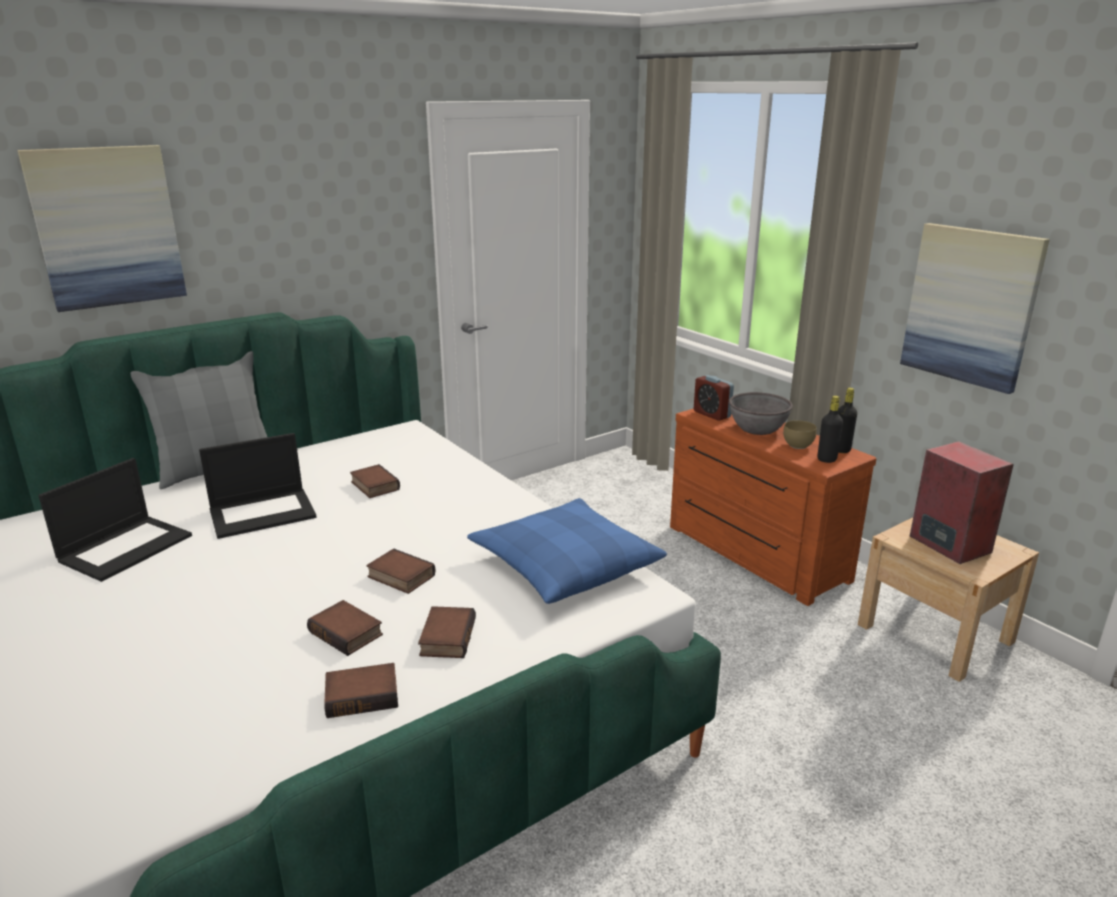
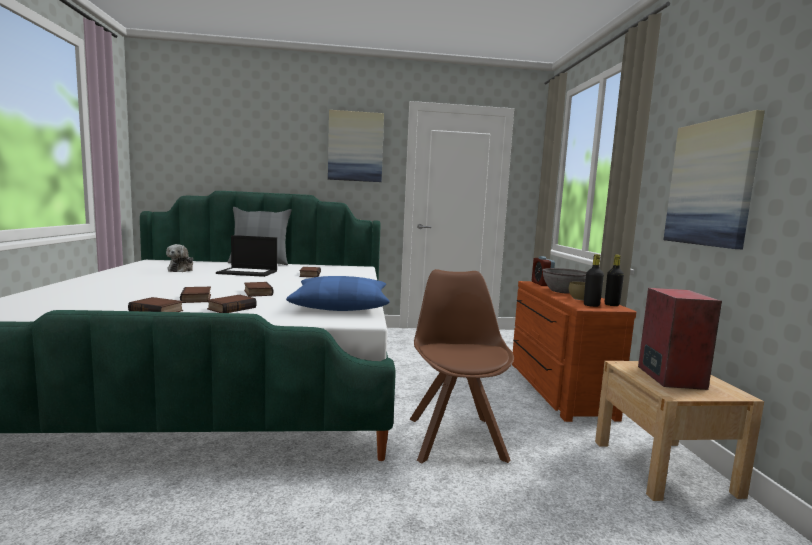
camera: 30 degrees right, 15 degrees down
picture [17,145,187,312] -> picture moved to [328,110,384,182]
laptop [38,458,192,582] -> plush toy [166,244,193,272]
none -> brown chair [409,269,514,463]

